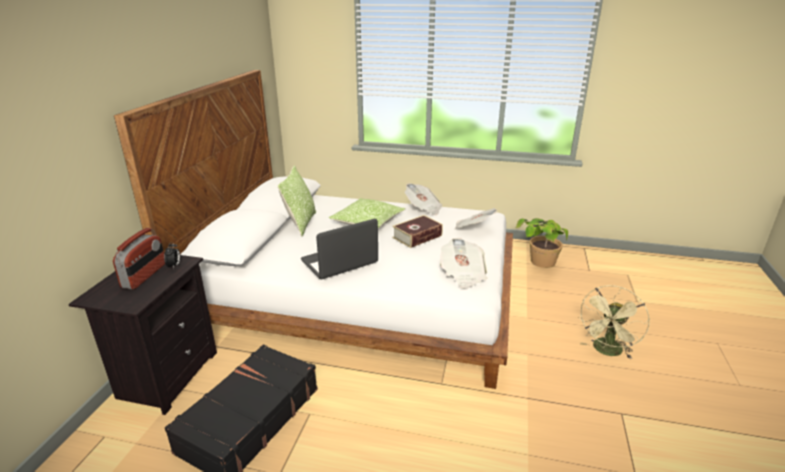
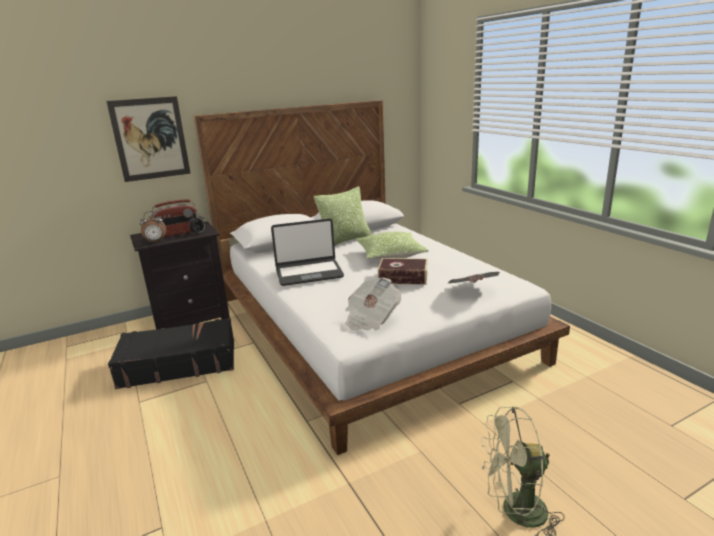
camera: 50 degrees right, 5 degrees down
laptop [301,219,378,279] -> laptop turned 150 degrees clockwise [271,218,344,286]
newspaper [405,183,442,215] -> none
potted plant [516,218,568,268] -> none
none -> picture [106,96,191,182]
none -> alarm clock [140,211,166,243]

